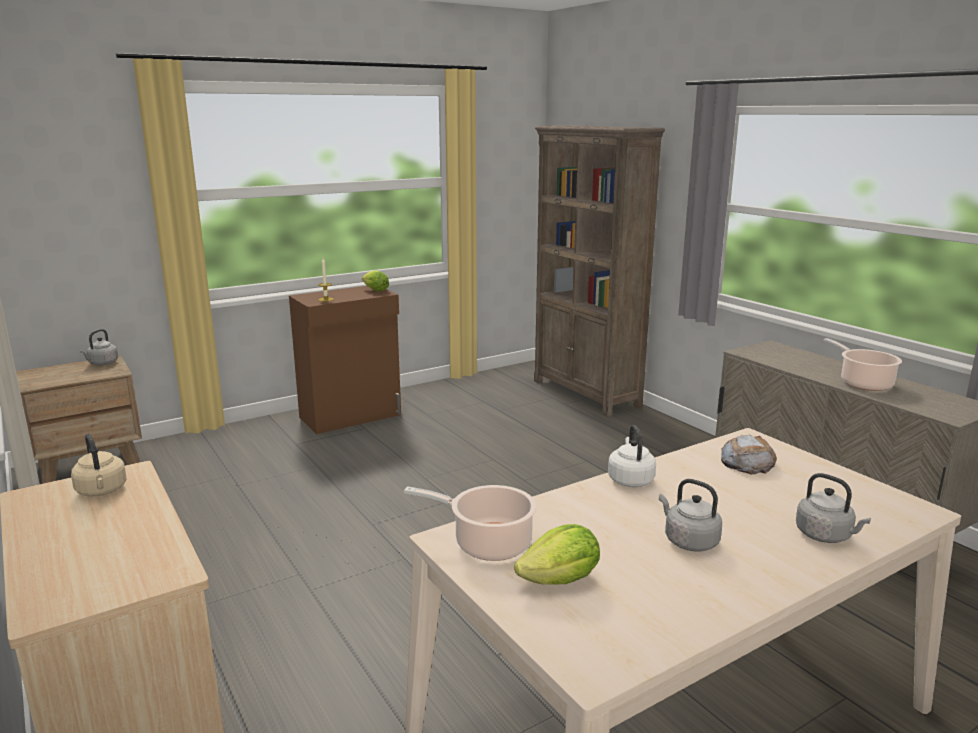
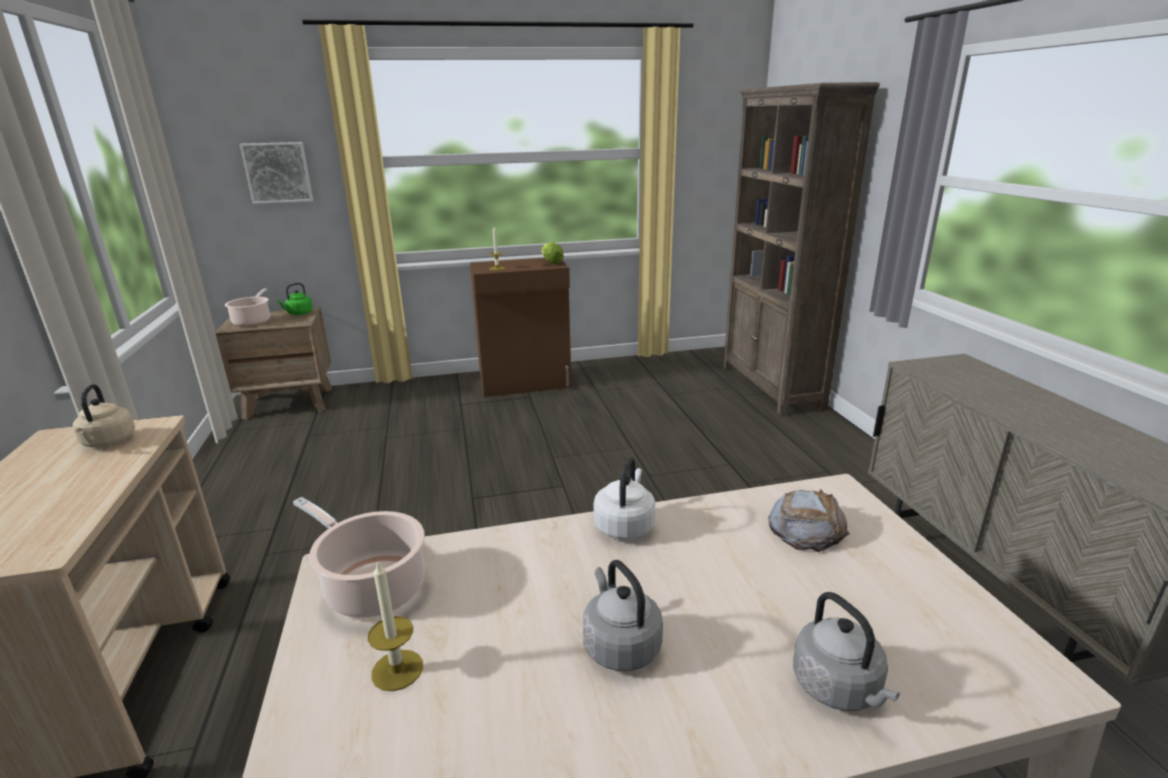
camera: 20 degrees right, 5 degrees up
grey kettle [80,329,118,365] -> green kettle [277,283,313,315]
lettuce [514,524,600,585] -> candle [368,560,423,691]
cooking pot [823,338,902,391] -> cooking pot moved to [225,289,270,326]
none -> picture [240,142,313,204]

